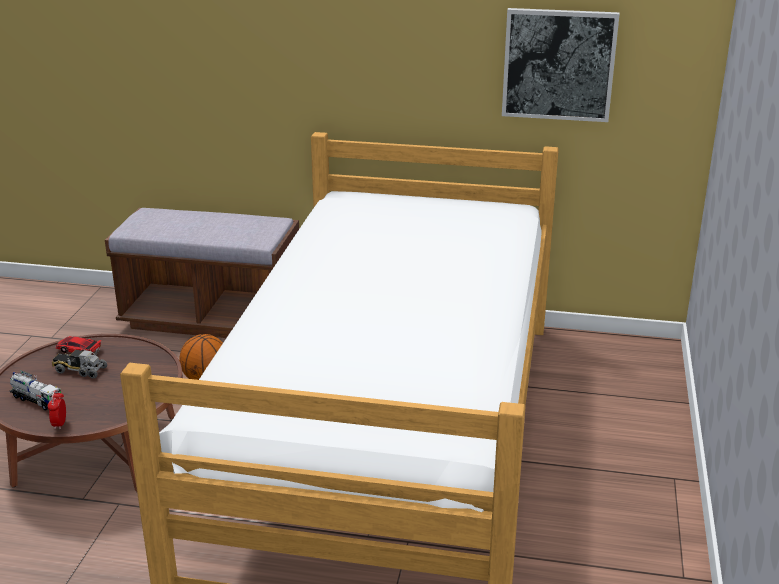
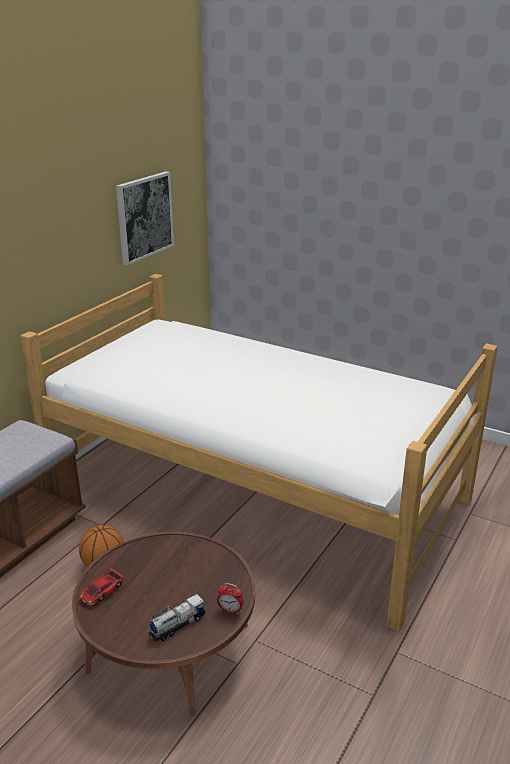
camera: 70 degrees left, 0 degrees up
toy truck [52,349,107,379] -> none

